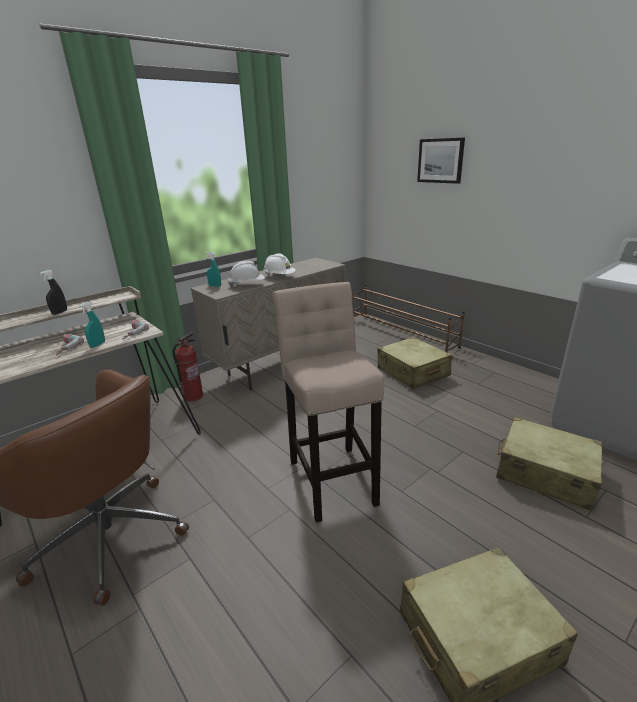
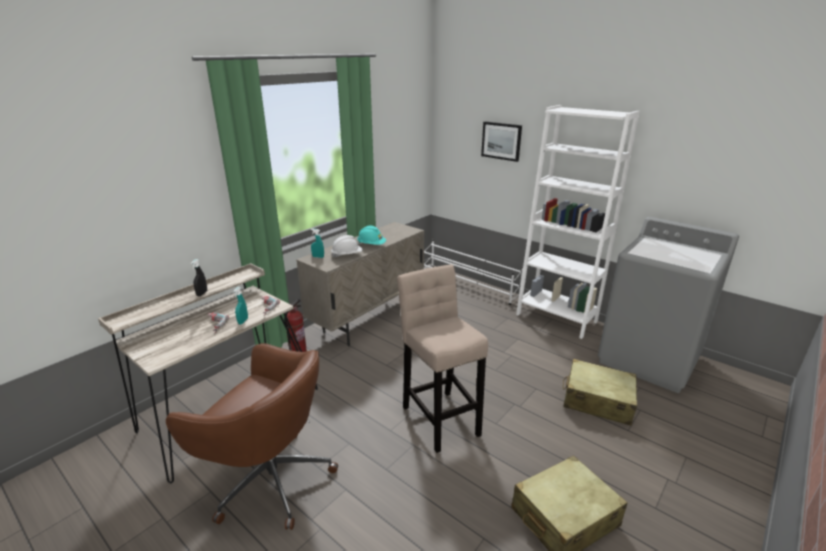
camera: 10 degrees left, 0 degrees up
white hard hat [263,253,296,275] -> turquoise hard hat [357,225,386,245]
brown shoe rack [352,285,465,352] -> white shoe rack [424,239,523,305]
beige suitcase [378,337,452,389] -> none
none -> white bookcase [516,105,640,339]

